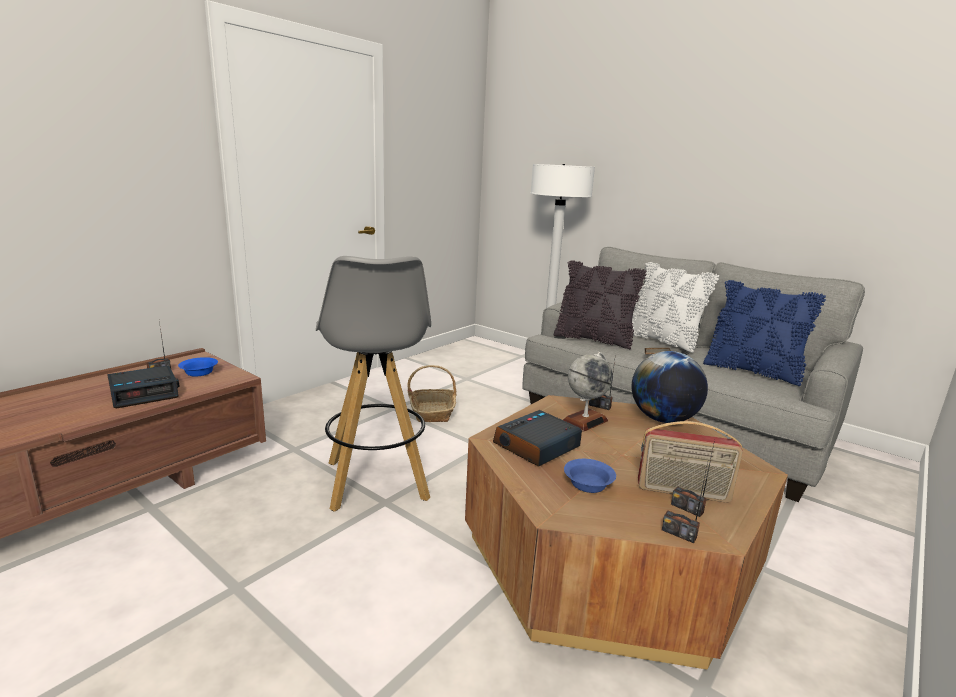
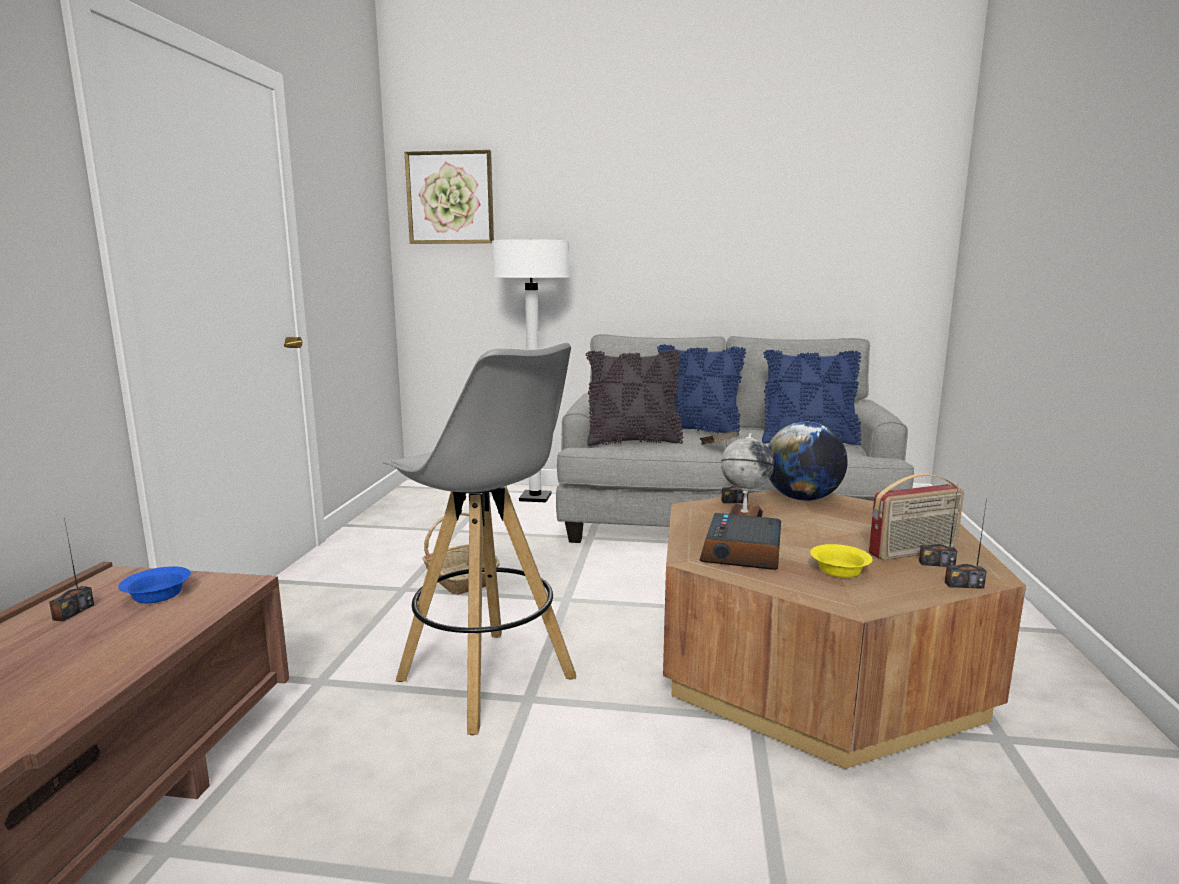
camera: 30 degrees left, 5 degrees down
alarm clock [107,365,179,408] -> none
blue bowl [564,459,616,493] -> yellow bowl [810,544,872,578]
white pillow [632,262,719,353] -> blue pillow [657,344,746,434]
none -> picture [405,150,494,244]

